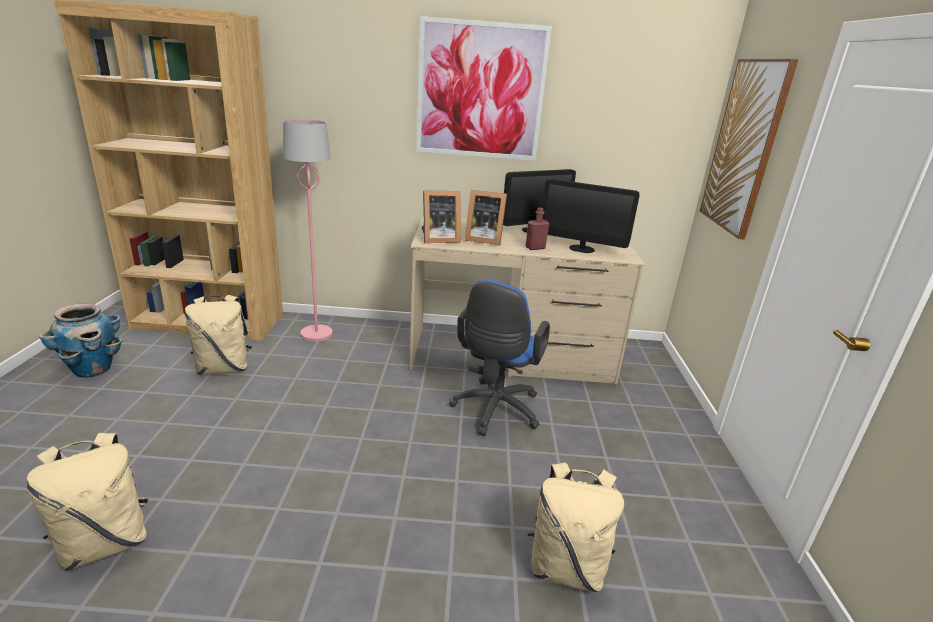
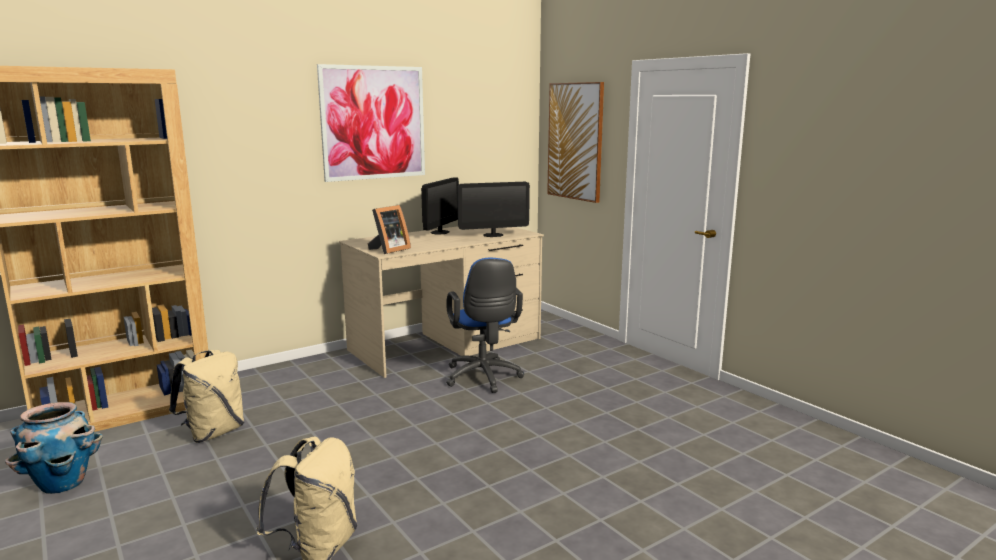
camera: 35 degrees left, 10 degrees down
pink floor lamp [283,119,333,342] -> none
picture frame [465,190,507,245] -> none
red bottle [526,207,549,250] -> none
beige backpack [528,462,624,592] -> none

